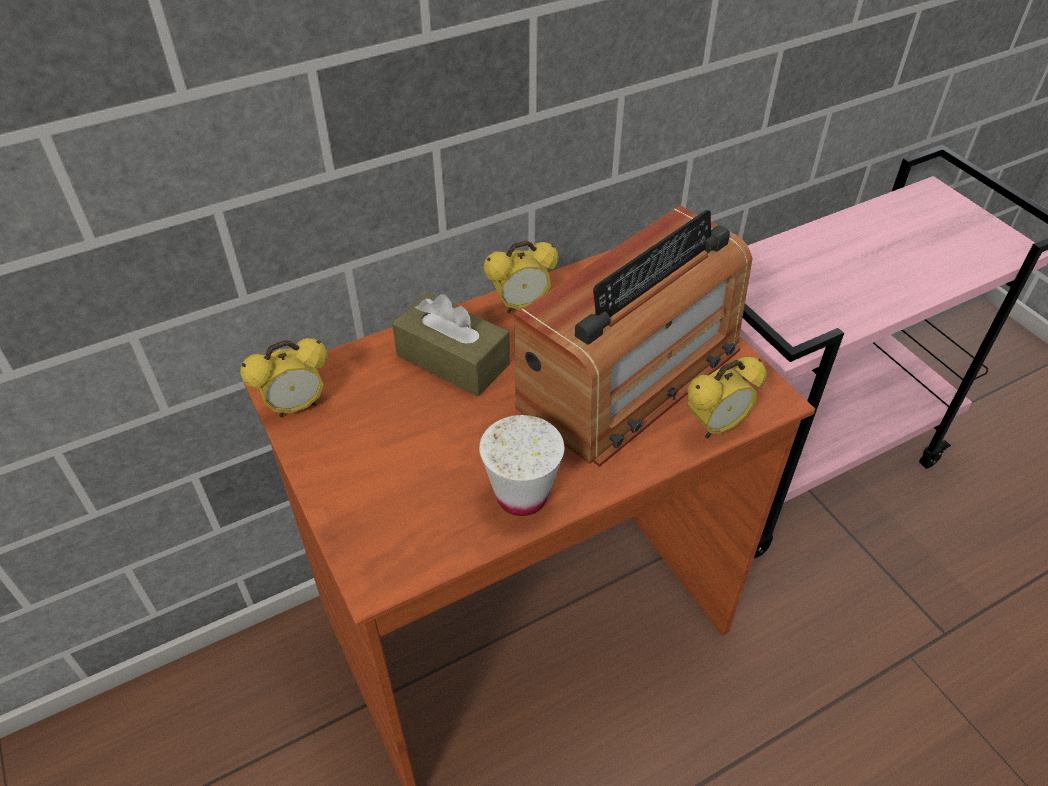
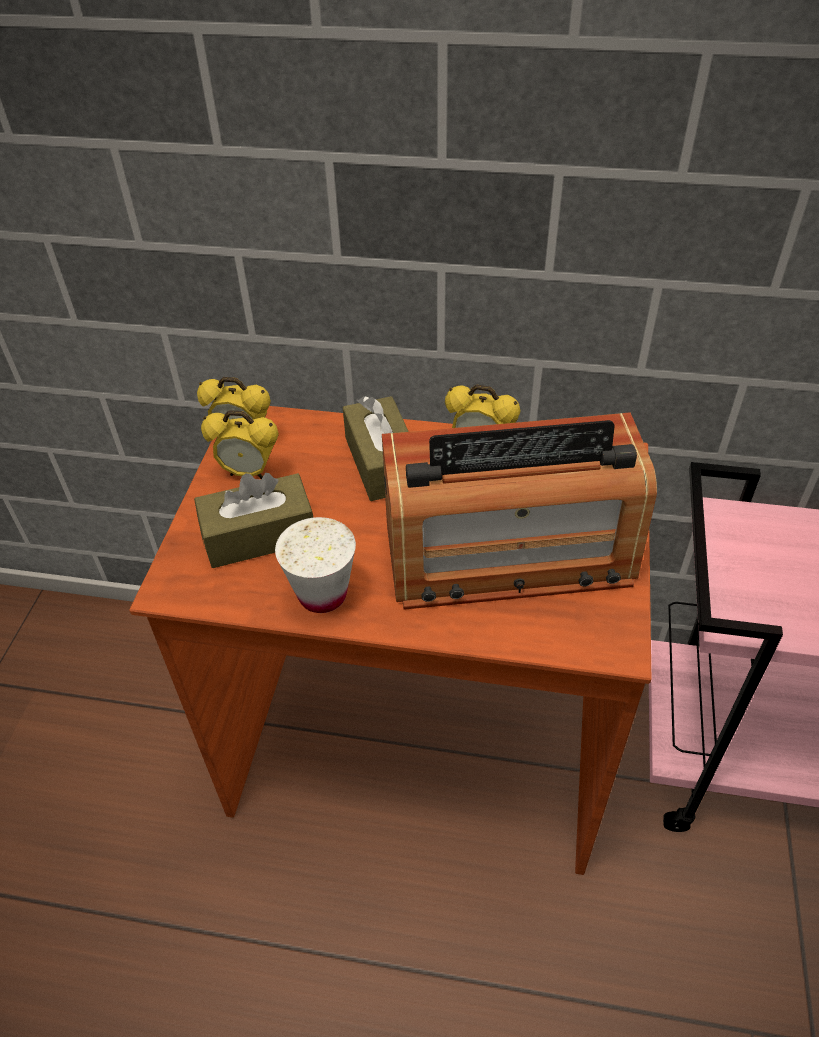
camera: 40 degrees right, 0 degrees up
alarm clock [687,357,767,438] -> alarm clock moved to [201,410,279,479]
none -> brown tissue box [194,473,314,568]

